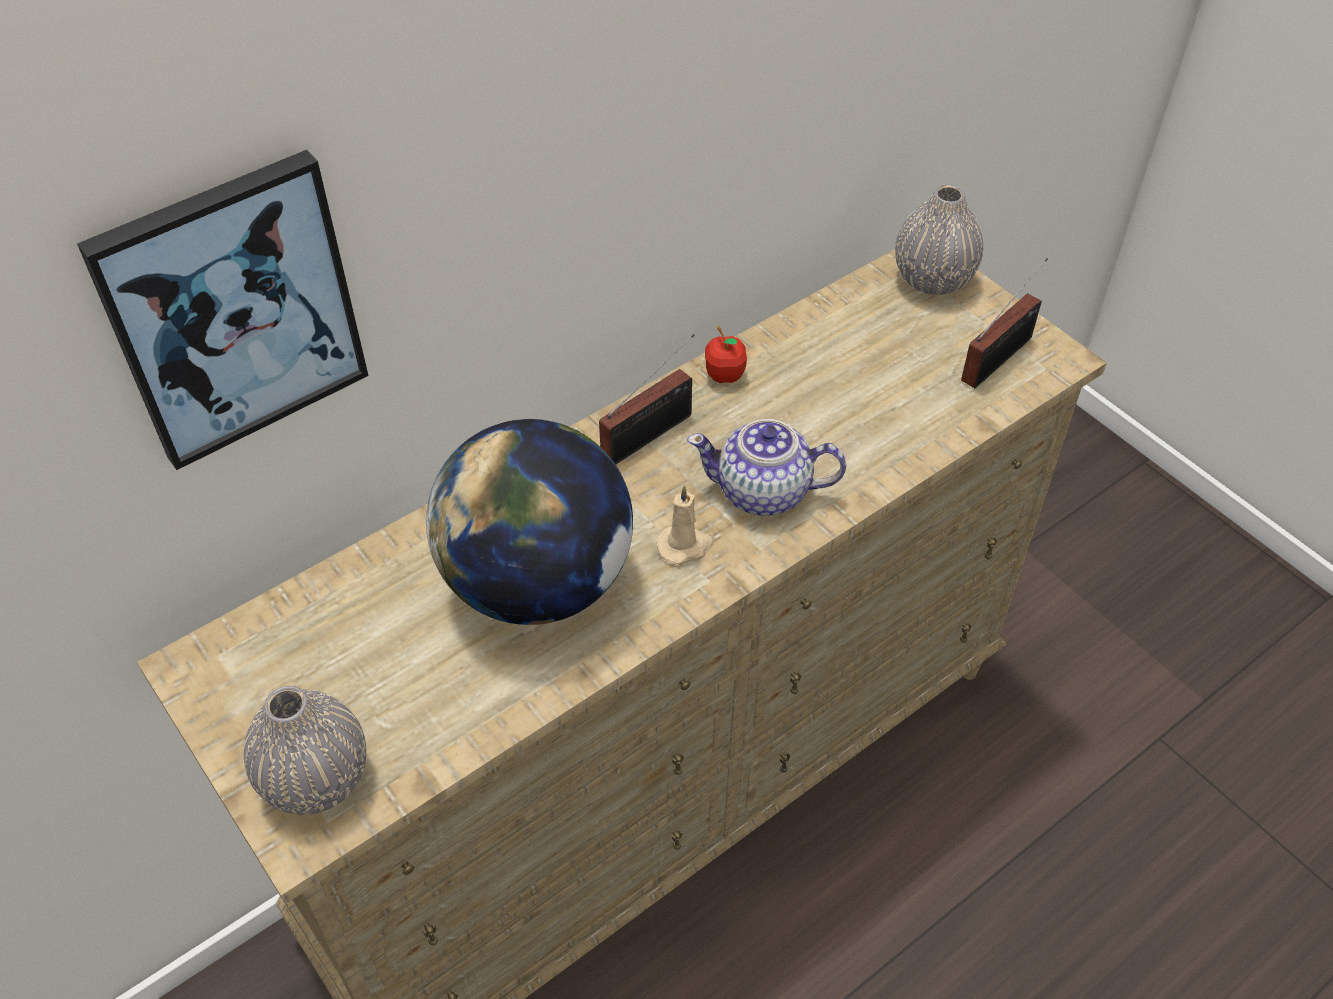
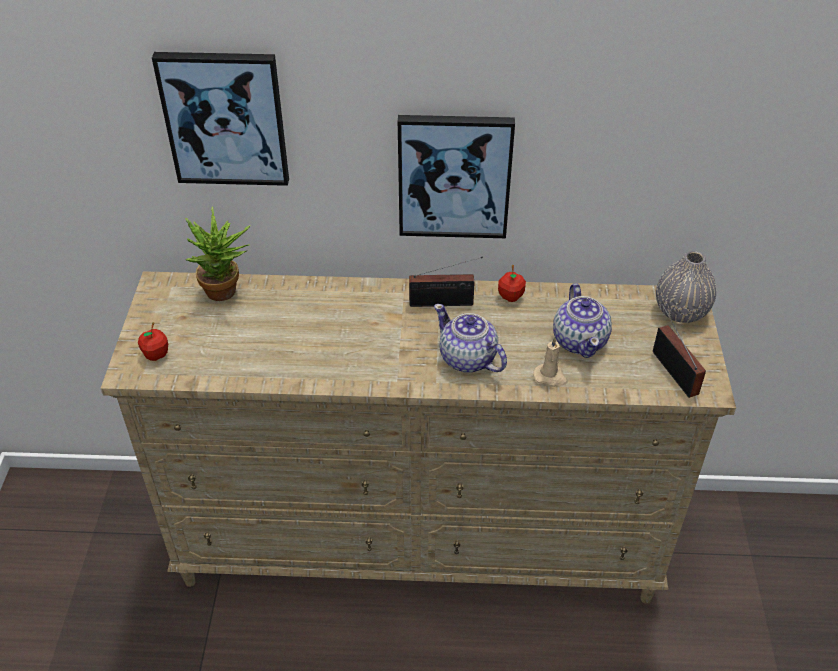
camera: 40 degrees right, 5 degrees down
grey vase [244,686,366,815] -> apple [138,322,168,361]
globe [426,419,633,625] -> none
beige candle [657,485,714,565] -> beige candle moved to [533,337,568,387]
radio [961,258,1048,388] -> radio turned 105 degrees counterclockwise [653,302,706,398]
none -> potted plant [185,207,251,301]
none -> picture [398,115,515,238]
none -> teapot [553,283,612,358]

